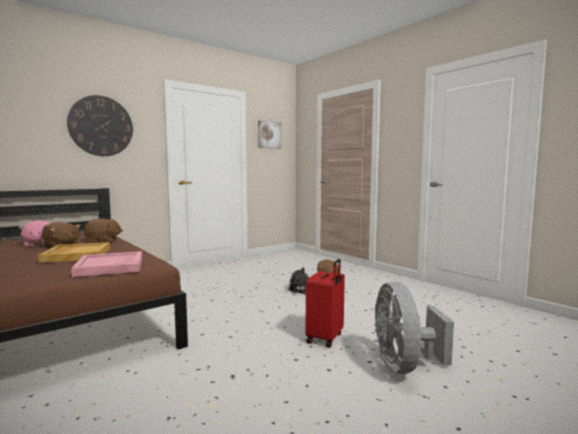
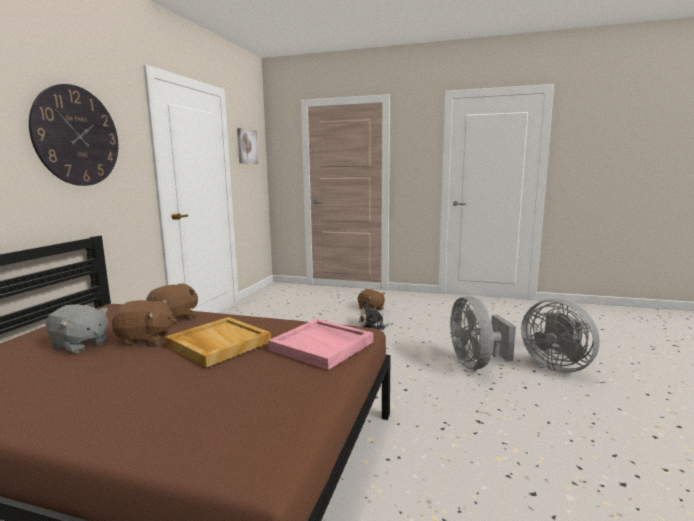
camera: 35 degrees left, 5 degrees up
pink plush toy [18,220,50,247] -> grey plush toy [46,304,109,354]
red suitcase [306,259,345,348] -> grey fan [450,296,516,369]

